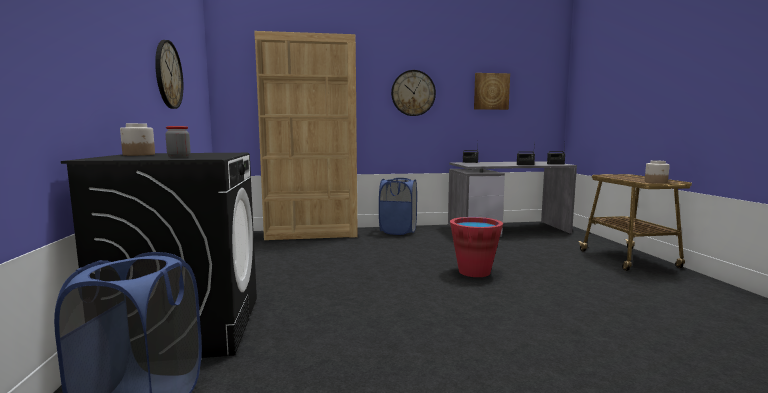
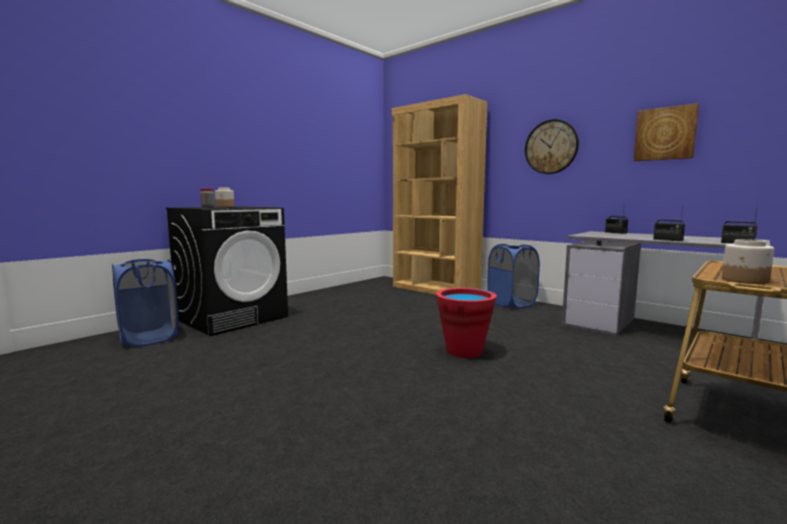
camera: 50 degrees right, 0 degrees up
wall clock [155,40,183,109] -> none

